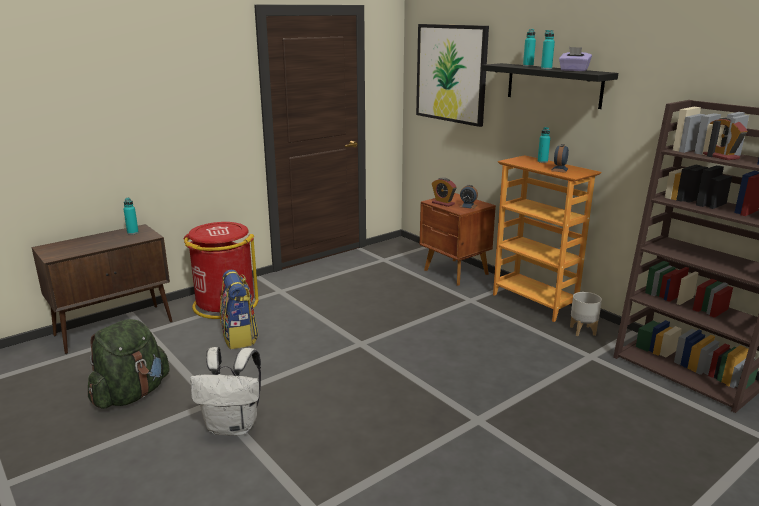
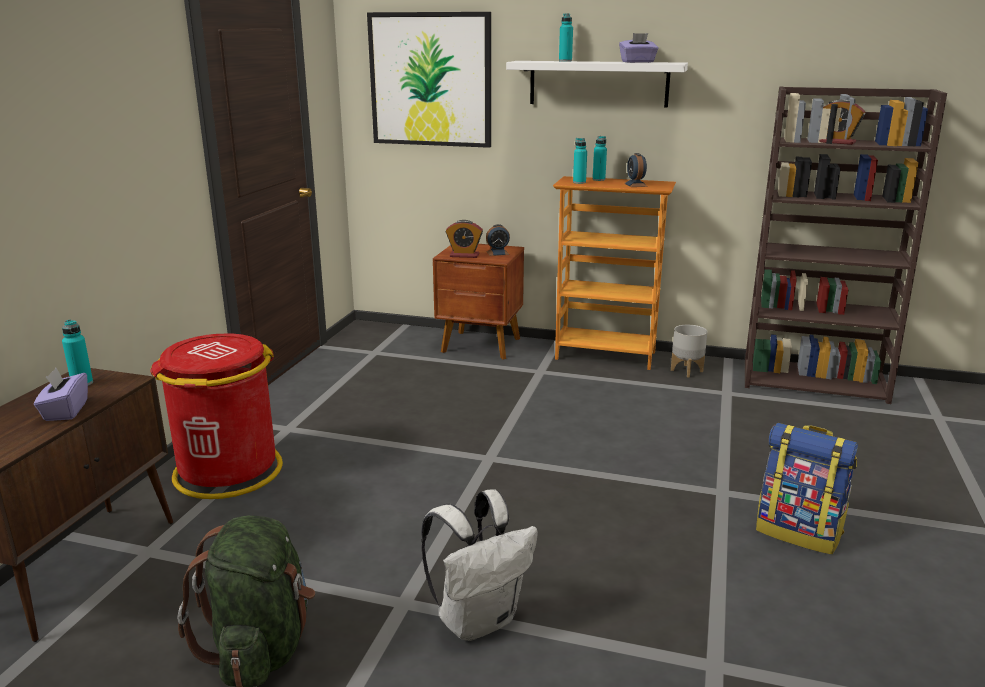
camera: 35 degrees left, 0 degrees up
backpack [220,270,259,349] -> backpack moved to [756,423,858,555]
black shelf [482,63,618,109] -> white shelf [506,61,688,108]
turquoise bottle [541,30,555,69] -> turquoise bottle moved to [573,138,587,184]
none -> purple tissue box [34,368,88,421]

